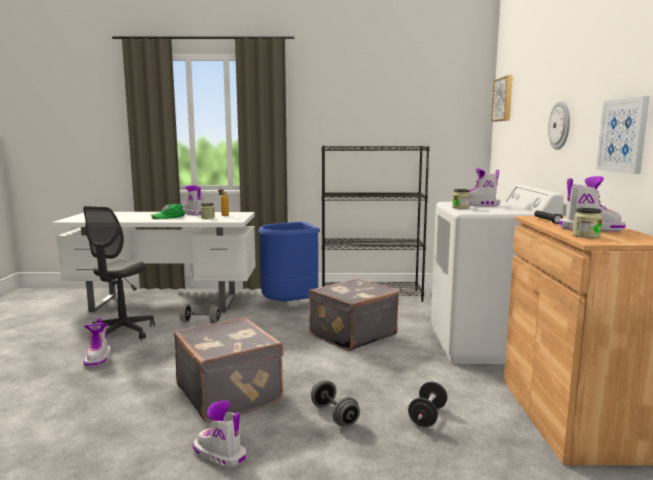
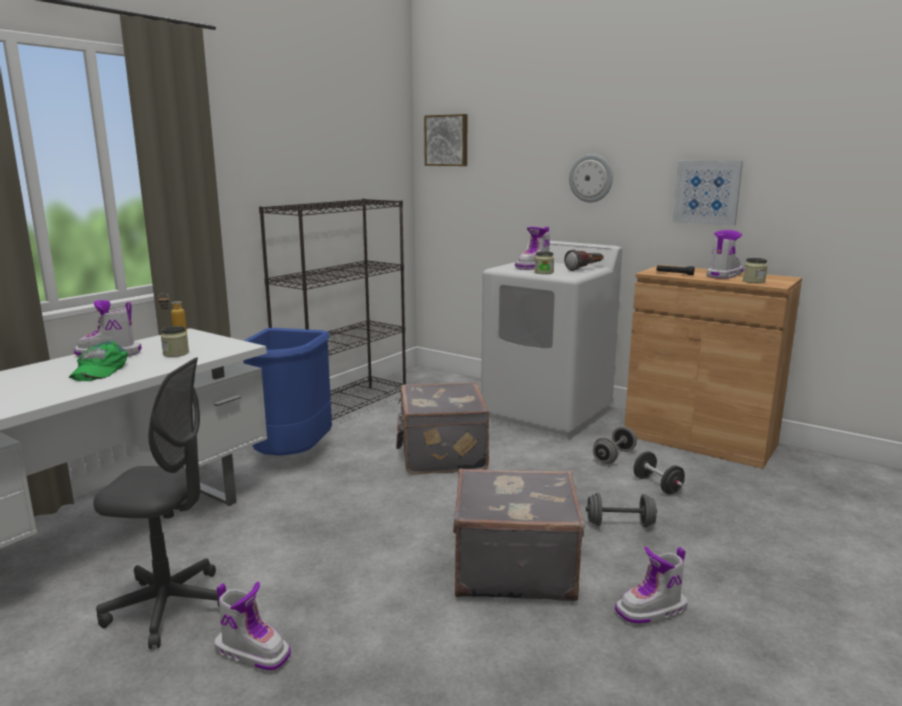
camera: 55 degrees left, 5 degrees up
grey office chair [83,206,155,340] -> grey office chair turned 45 degrees counterclockwise [93,358,219,649]
grey dumbbell [179,304,221,324] -> grey dumbbell moved to [593,426,637,464]
none -> flashlight [564,250,604,271]

